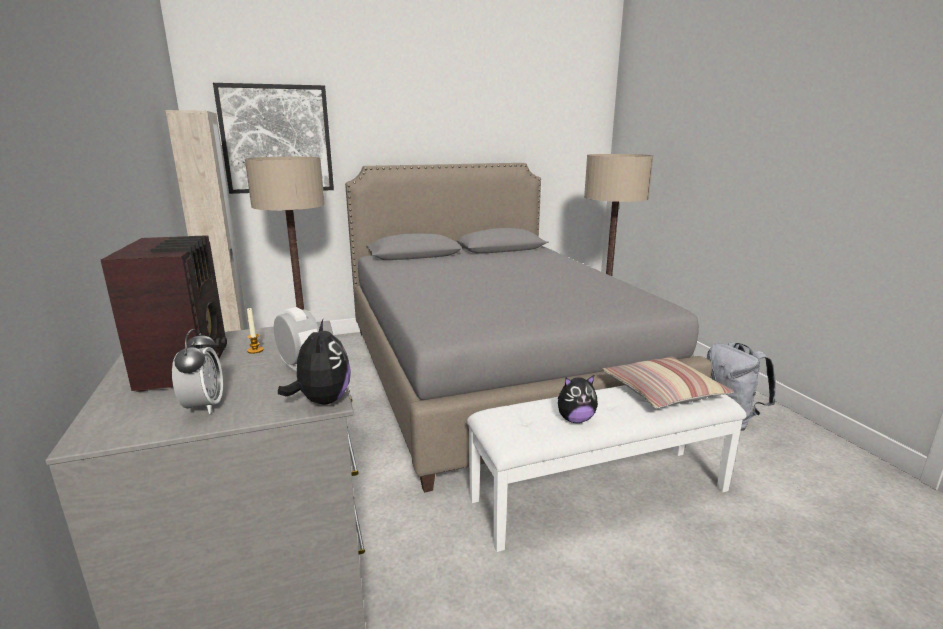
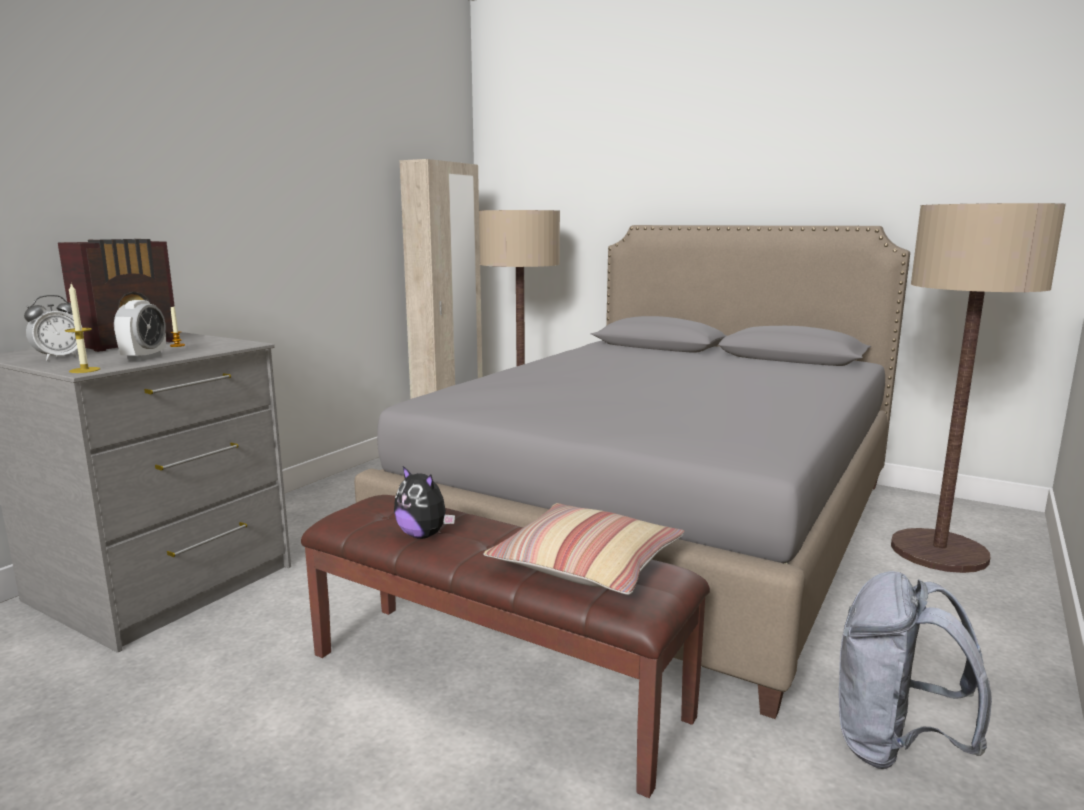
camera: 50 degrees right, 5 degrees down
picture [213,83,334,194] -> none
plush toy [278,320,351,404] -> candle [65,284,100,373]
white bench [467,385,747,552] -> brown bench [301,495,710,798]

